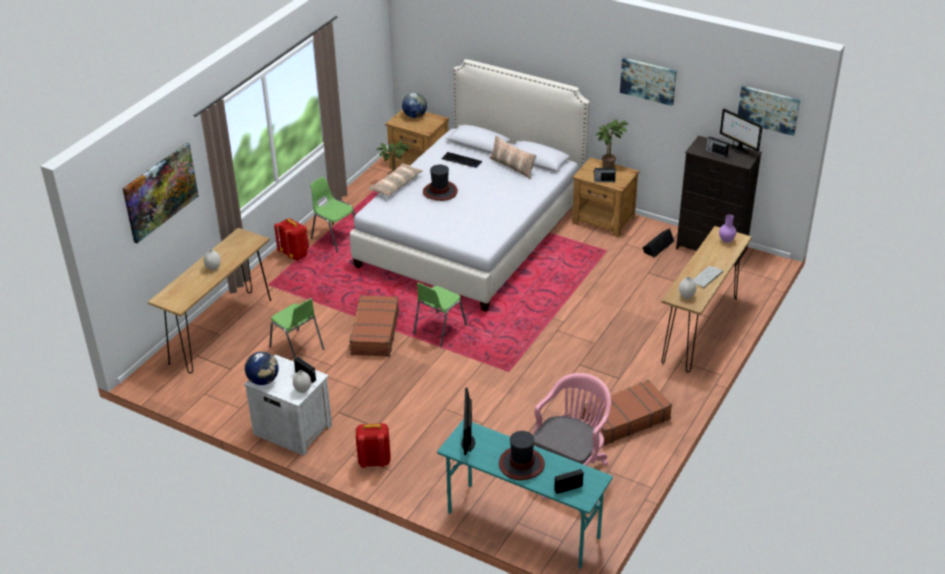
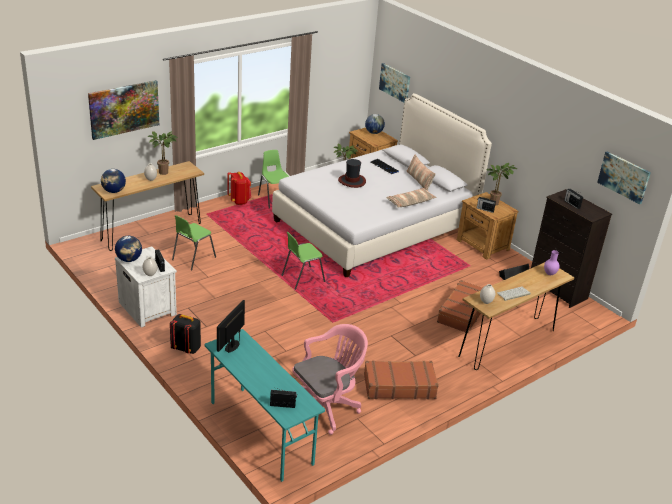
camera: 20 degrees right, 5 degrees down
green chair [269,298,324,359] -> green chair turned 60 degrees clockwise [172,215,216,271]
brown suitcase [348,295,399,357] -> brown suitcase moved to [437,280,482,333]
red backpack [356,423,391,468] -> black backpack [170,314,201,354]
pillow [369,163,423,197] -> pillow moved to [387,188,437,208]
hat [499,431,545,480] -> none
picture [620,58,677,106] -> picture moved to [379,63,410,102]
monitor [720,109,763,154] -> none
none -> globe [101,169,126,193]
none -> potted plant [148,131,178,175]

